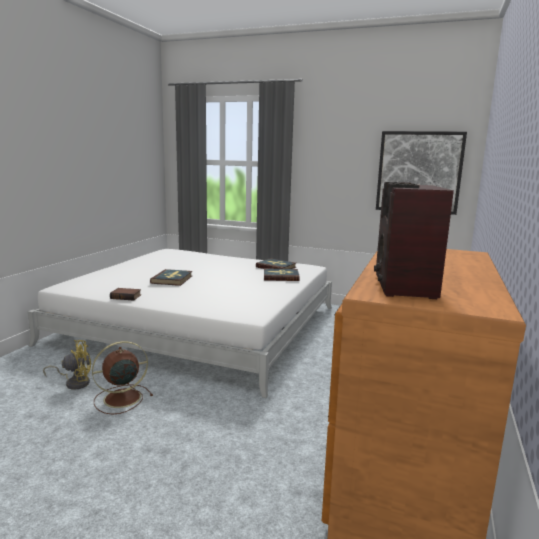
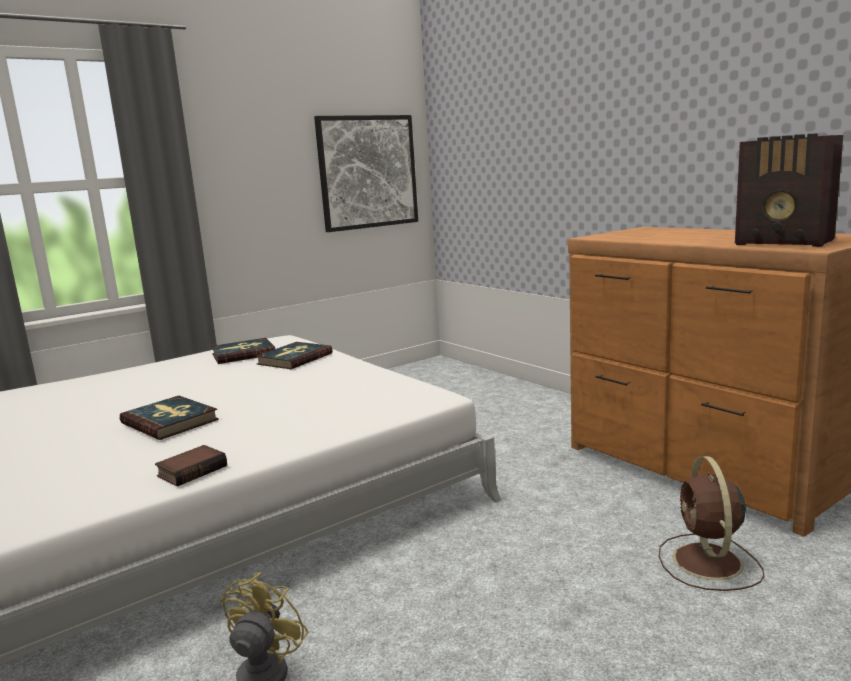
camera: 55 degrees left, 0 degrees up
brown fan [92,341,153,415] -> brown fan moved to [659,456,765,591]

